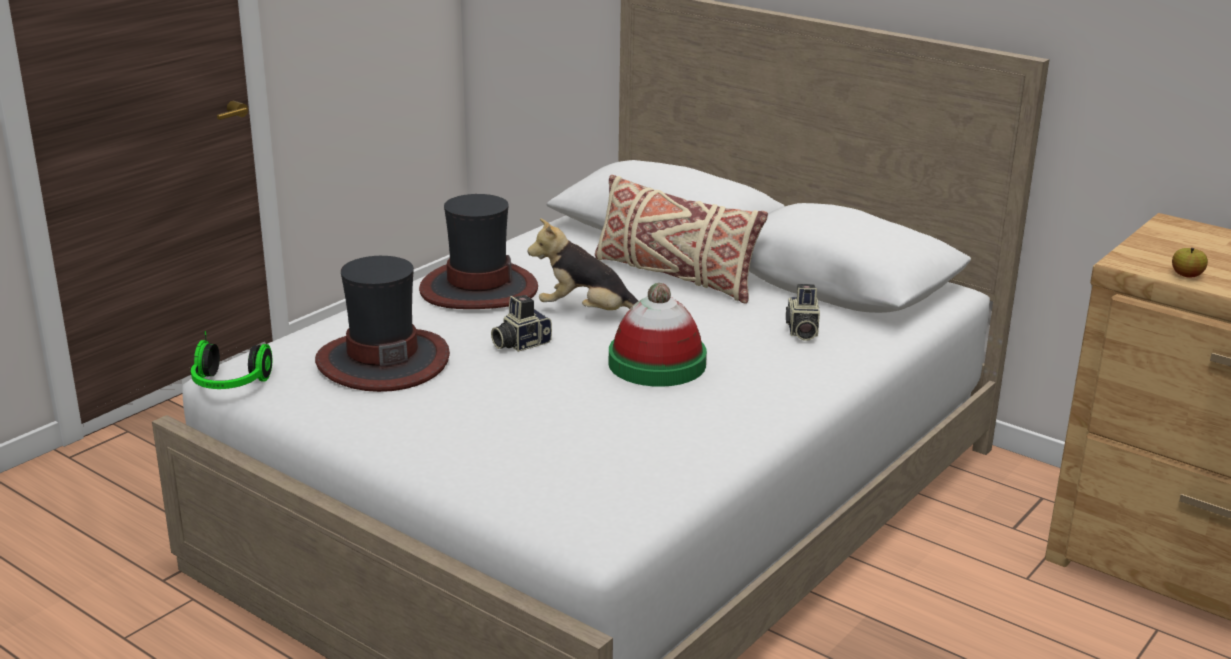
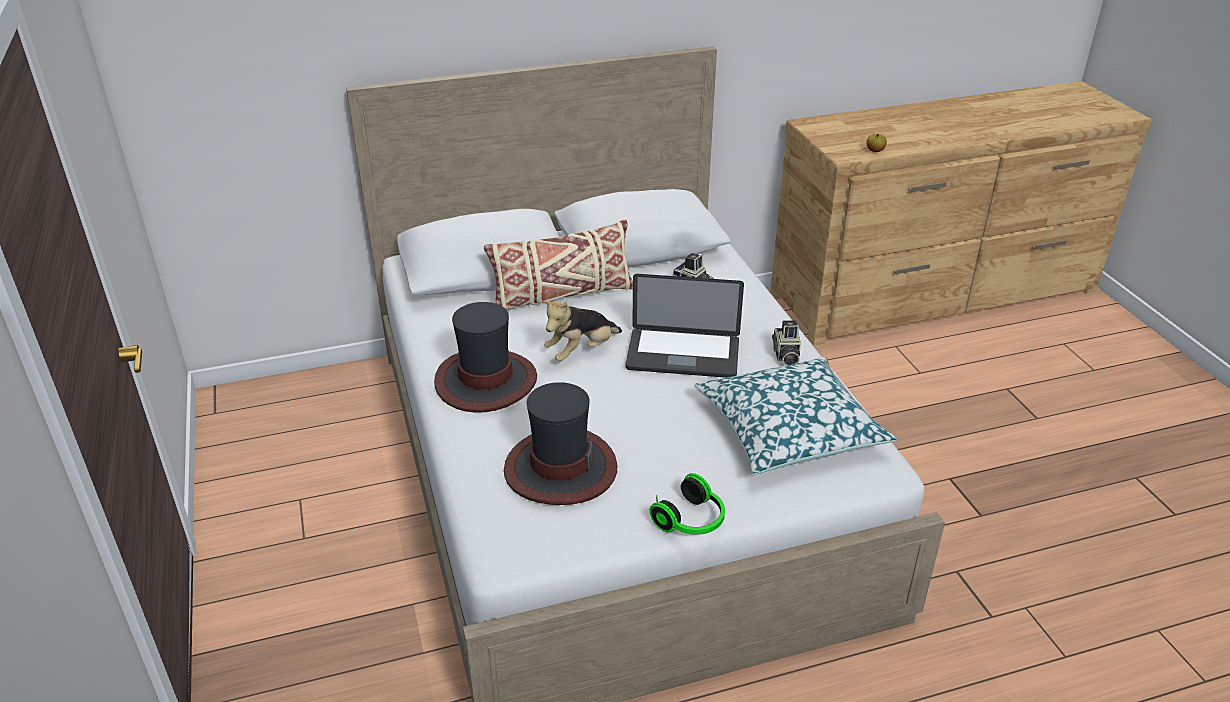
camera: 55 degrees left, 10 degrees up
headphones [191,331,272,389] -> headphones moved to [649,473,725,535]
camera [491,295,552,352] -> camera moved to [772,321,801,365]
hat [609,283,707,387] -> laptop [625,274,744,378]
none -> pillow [695,357,897,474]

